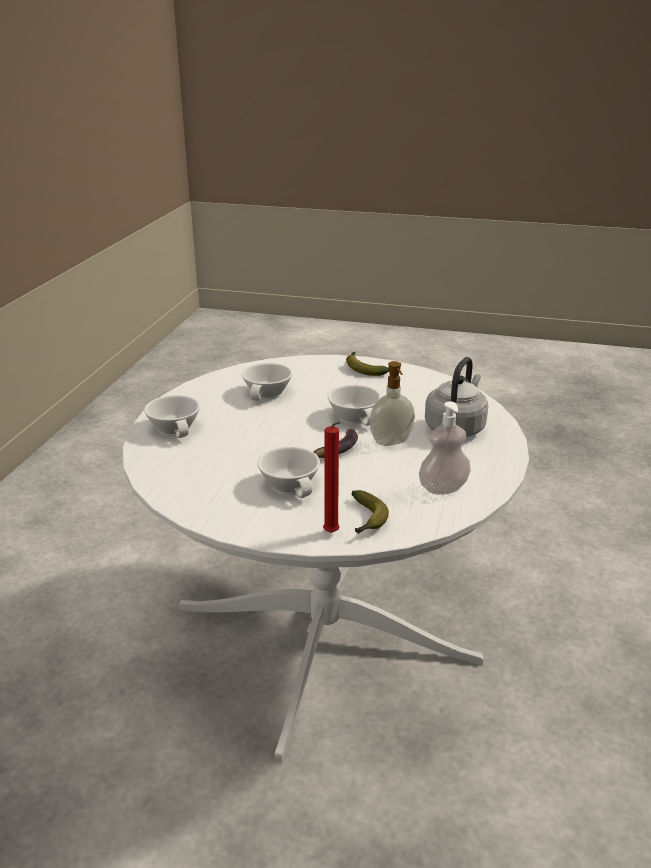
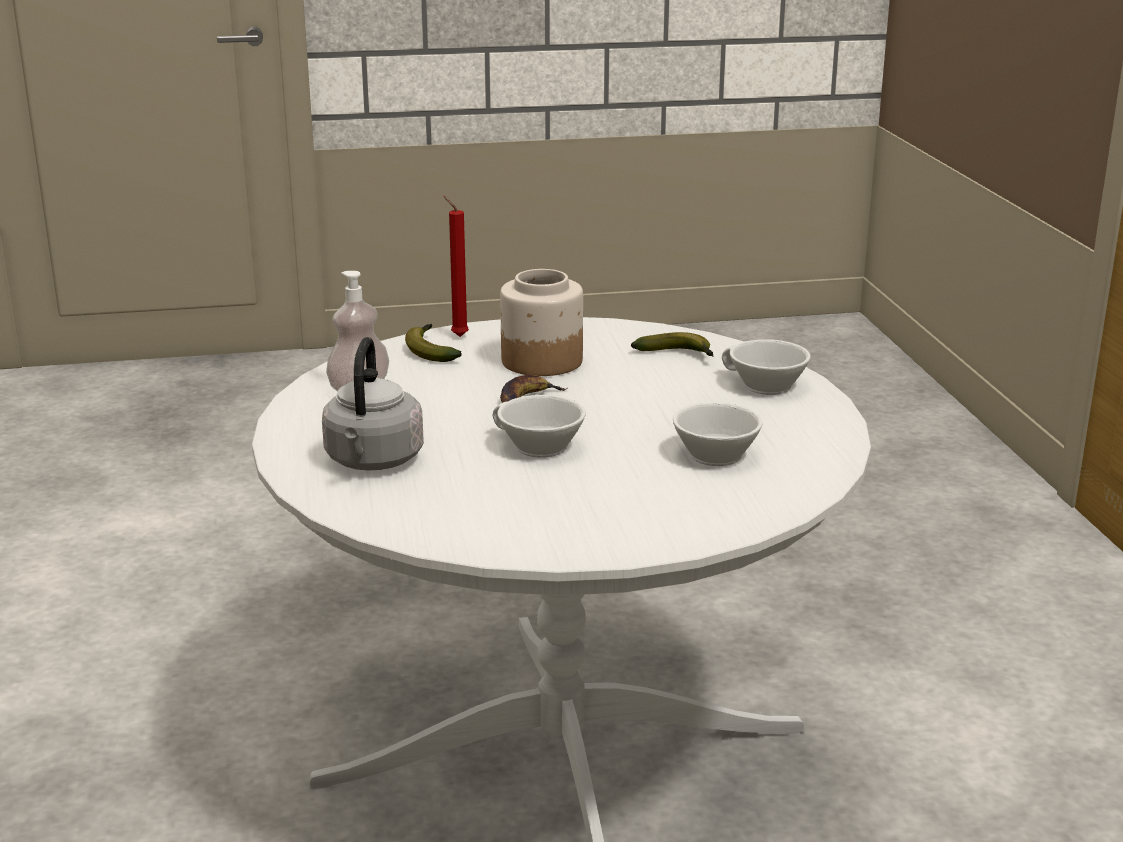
camera: 155 degrees right, 5 degrees down
white cup [258,446,320,498] -> jar [500,269,583,376]
banana [346,352,389,376] -> banana moved to [631,332,714,357]
soap dispenser [370,361,415,446] -> none

